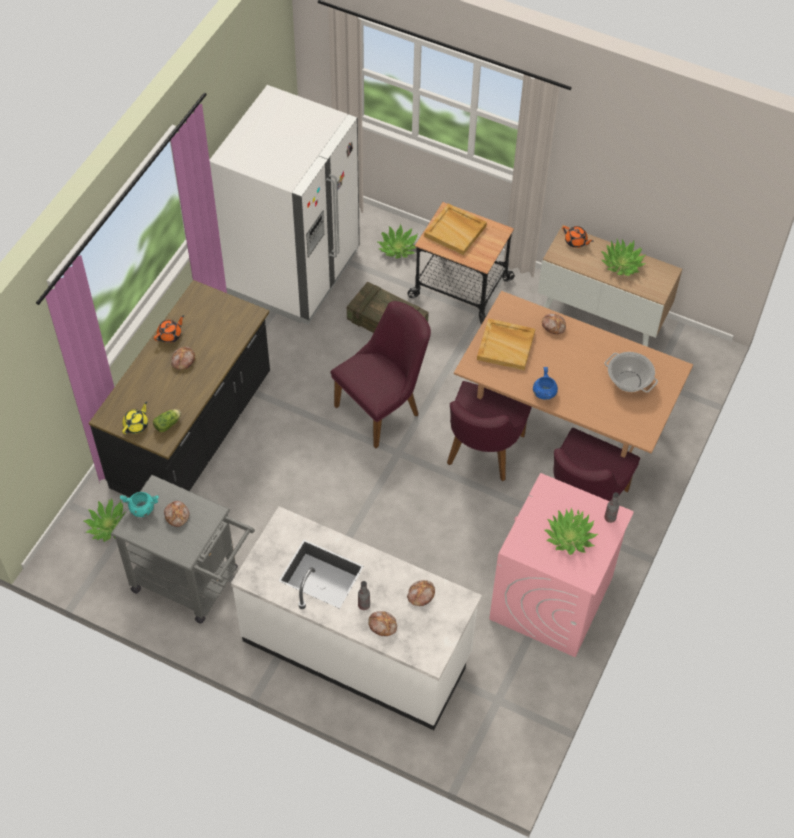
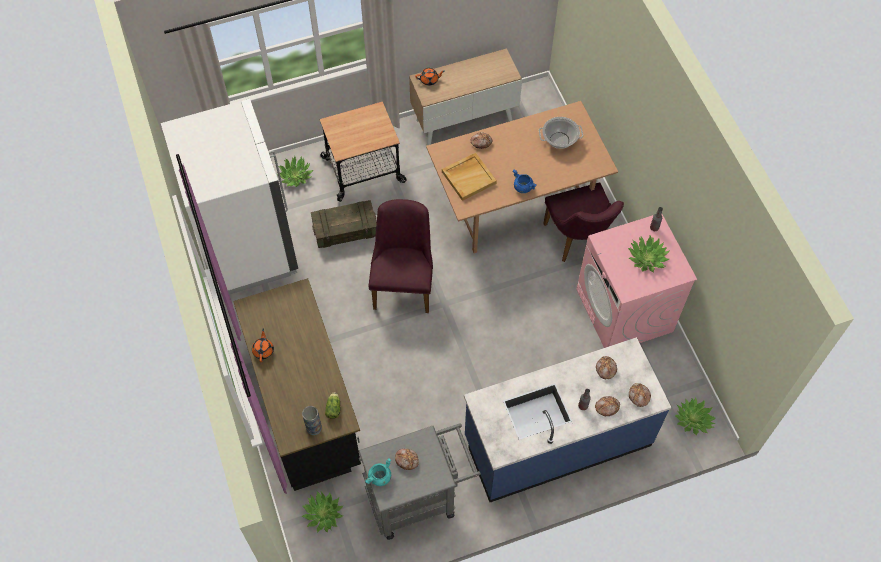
camera: 45 degrees left, 5 degrees up
yellow teapot [122,402,148,434] -> vase [302,406,322,435]
bread [171,347,195,370] -> bread moved to [629,383,651,407]
white counter [231,506,482,730] -> blue counter [464,337,671,502]
beige tray [424,204,487,255] -> none
purple chair [447,381,532,481] -> none
potted plant [601,239,646,276] -> potted plant moved to [675,397,716,435]

